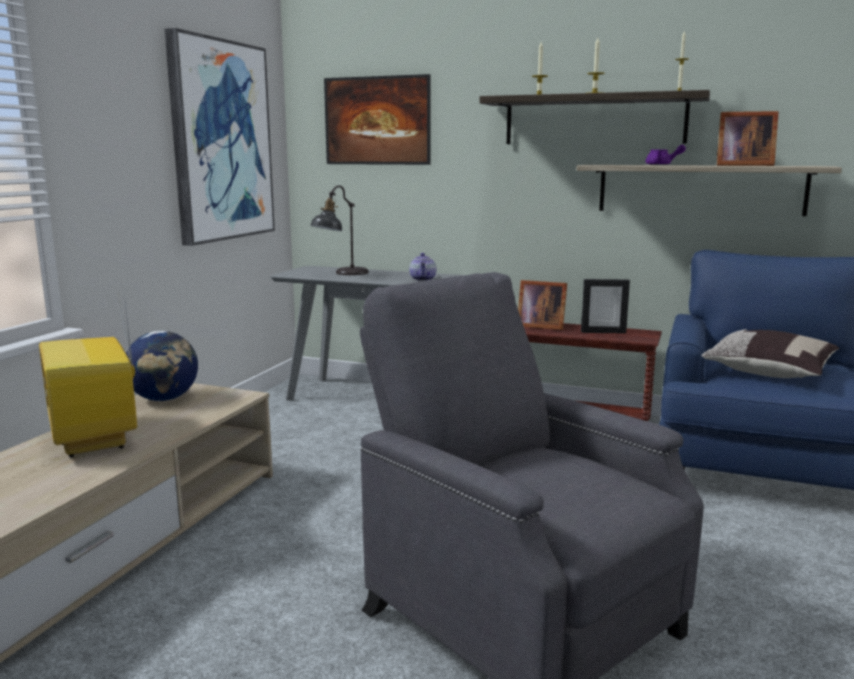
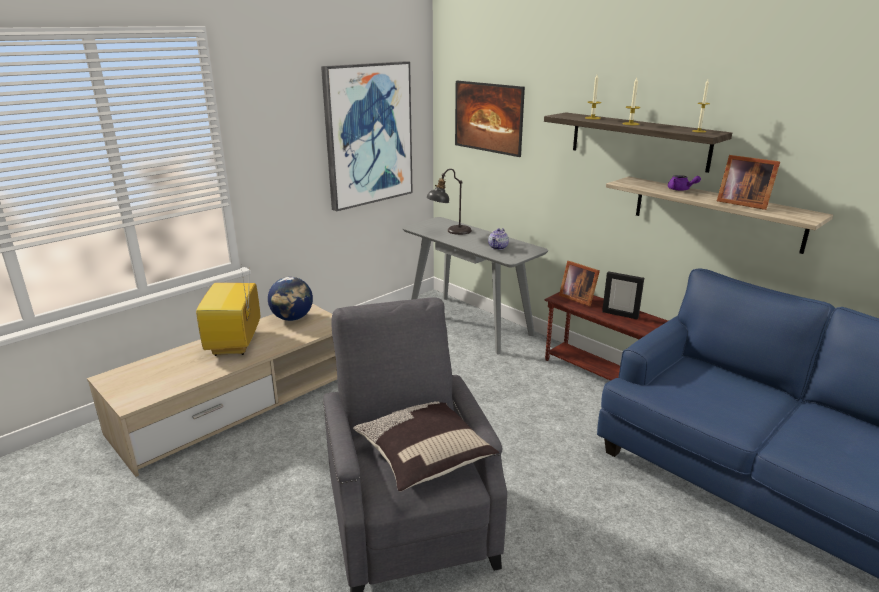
camera: 25 degrees right, 10 degrees up
pillow [702,329,840,378] -> pillow moved to [353,401,499,492]

